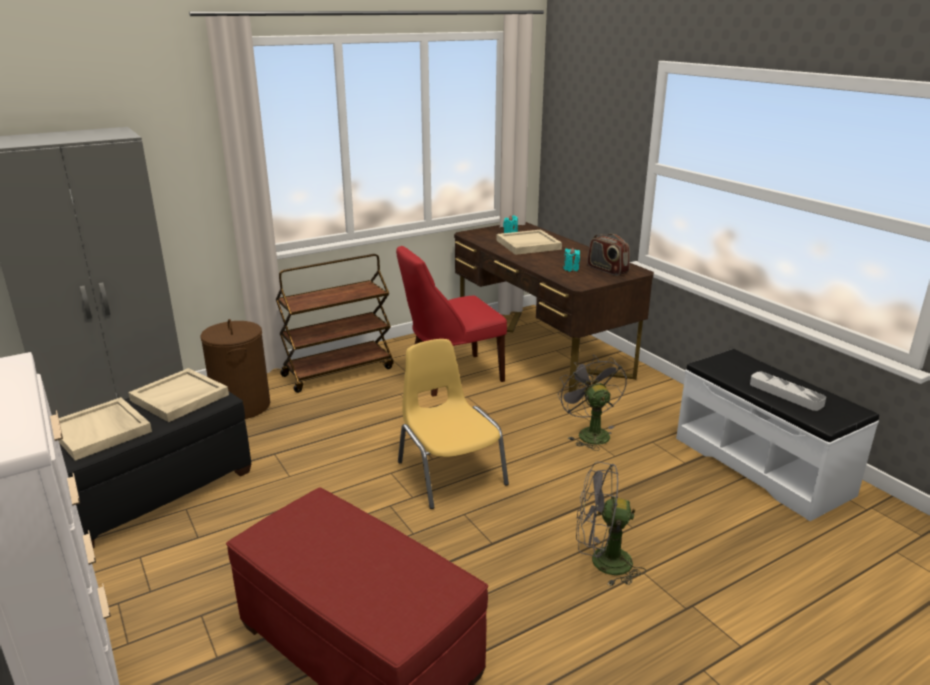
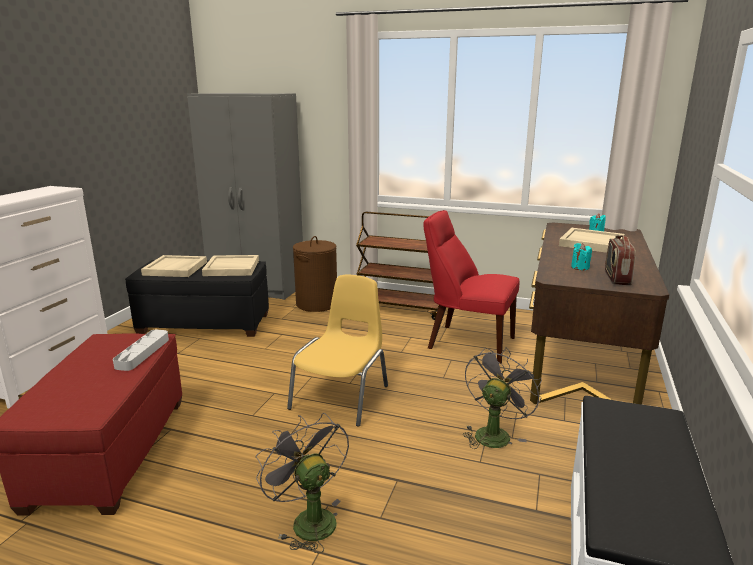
camera: 50 degrees right, 5 degrees down
grey tray [750,372,826,411] -> grey tray moved to [113,329,169,371]

